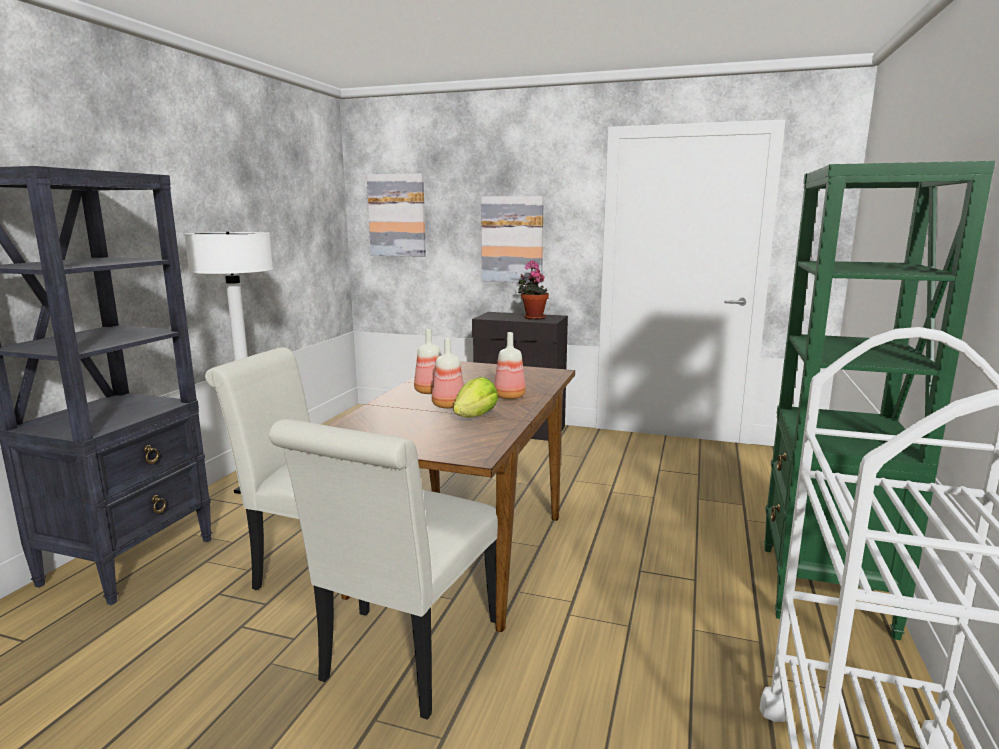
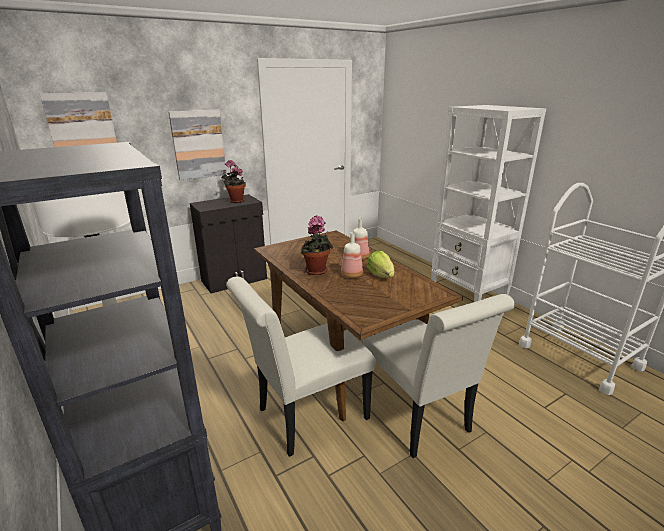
camera: 50 degrees left, 10 degrees up
bottle [414,329,441,394] -> potted plant [300,216,333,275]
green bookcase [764,161,995,640] -> white bookcase [431,105,546,302]

